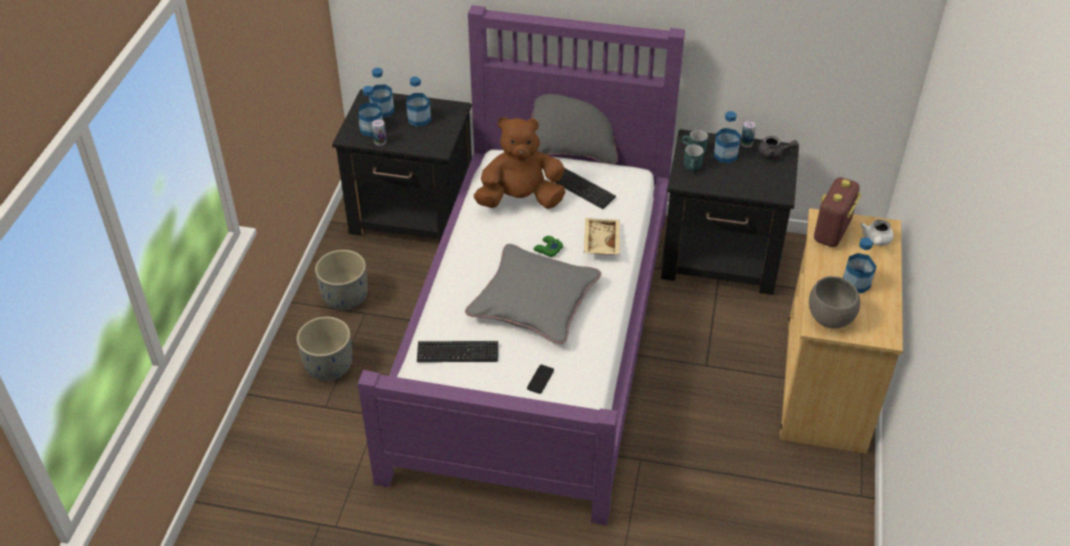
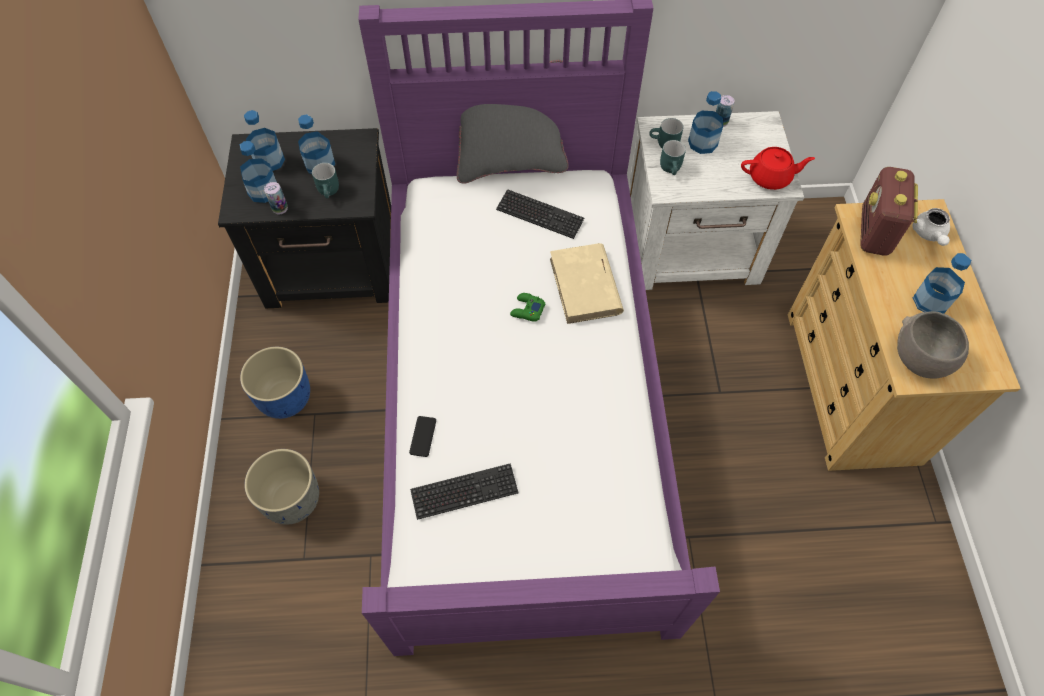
camera: 15 degrees left, 15 degrees up
grey planter [315,250,367,310] -> blue planter [240,347,310,419]
grey pillow [465,244,601,344] -> none
brown plush toy [474,117,565,209] -> none
phone [527,365,554,394] -> phone moved to [409,416,436,457]
beige tray [584,218,620,255] -> beige book [550,243,624,324]
black nightstand [661,129,799,295] -> white nightstand [629,111,804,290]
grey teapot [758,136,799,159] -> none
none -> turquoise mug [312,163,339,198]
none -> red teapot [741,147,815,190]

